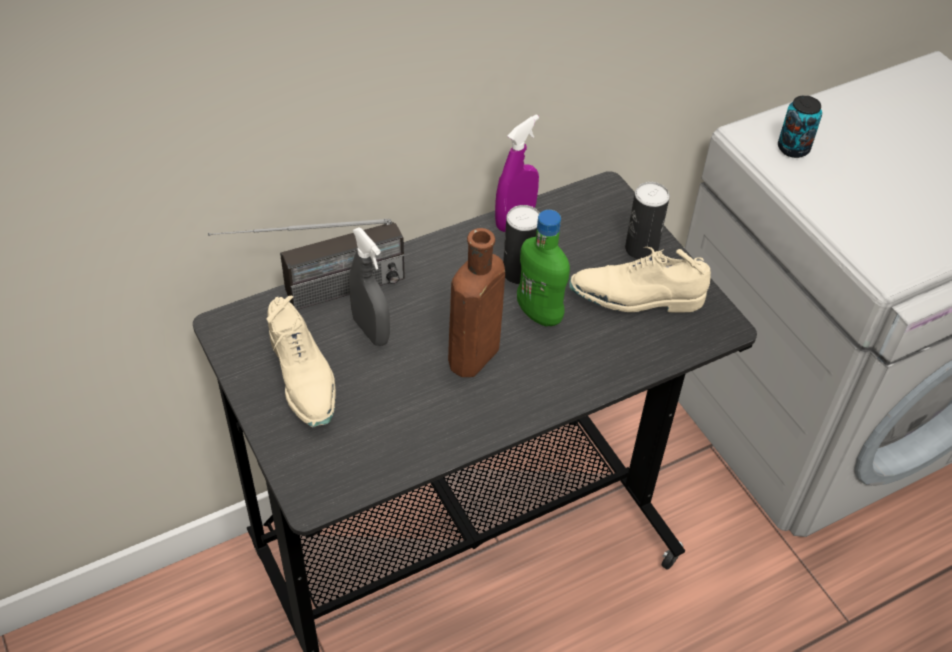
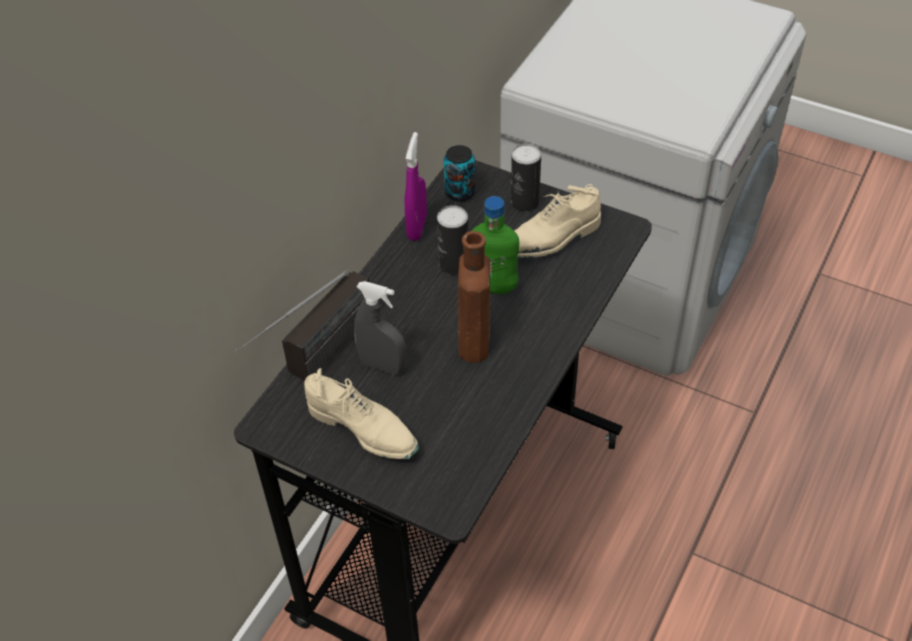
camera: 30 degrees left, 0 degrees up
can [778,95,822,158] -> can moved to [444,145,475,202]

